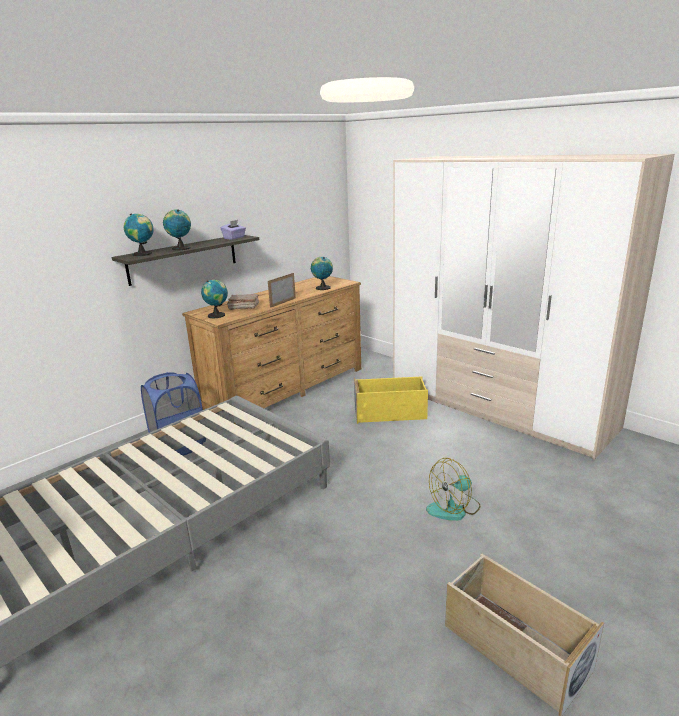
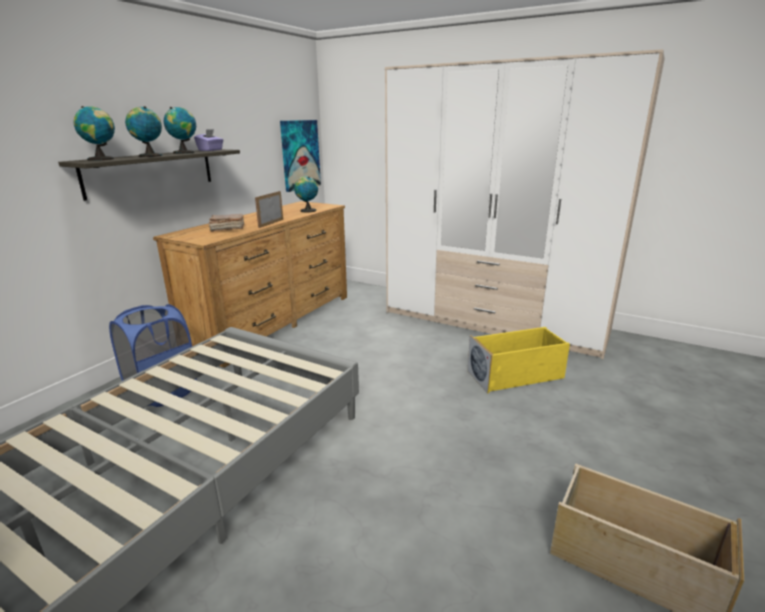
camera: 15 degrees left, 0 degrees up
globe [201,280,228,318] -> globe moved to [164,107,196,154]
yellow storage box [354,376,428,424] -> yellow storage box moved to [467,327,570,393]
fan [426,458,480,521] -> none
none -> picture [280,120,321,192]

